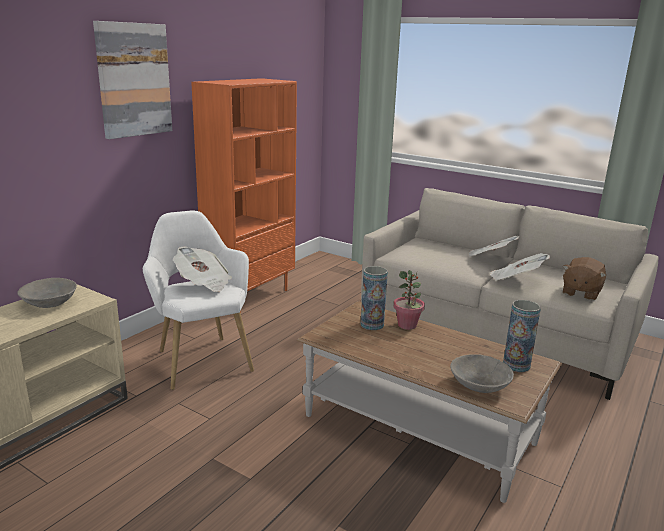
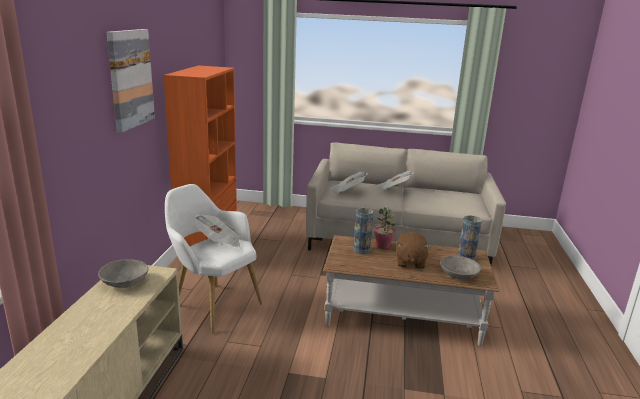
camera: 25 degrees left, 0 degrees up
newspaper [490,253,550,281] -> newspaper moved to [330,172,368,194]
brown plush toy [563,257,606,301] -> brown plush toy moved to [396,232,431,269]

